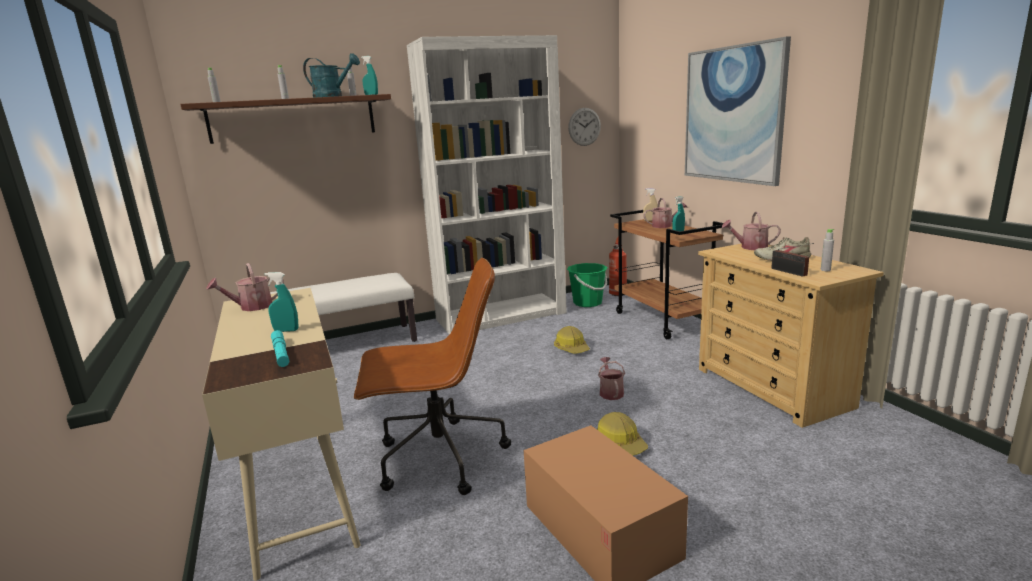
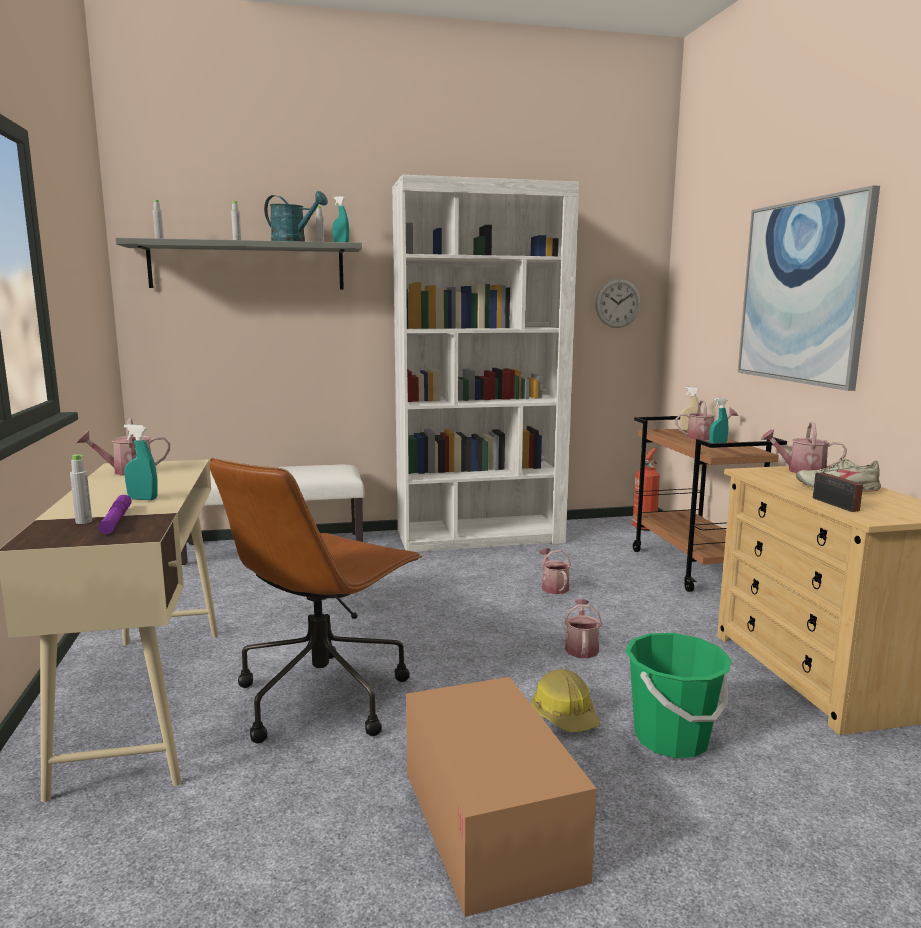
camera: 10 degrees right, 5 degrees down
brown shelf [180,94,391,144] -> grey shelf [116,238,362,289]
turquoise flashlight [271,330,289,367] -> purple flashlight [98,495,132,534]
brown office chair [354,258,511,495] -> brown office chair turned 120 degrees clockwise [209,458,422,743]
hard hat [554,326,590,354] -> watering can [539,548,571,594]
green bucket [567,263,607,307] -> green bucket moved to [625,633,732,758]
grey bottle [821,229,834,271] -> grey bottle moved to [70,454,92,524]

